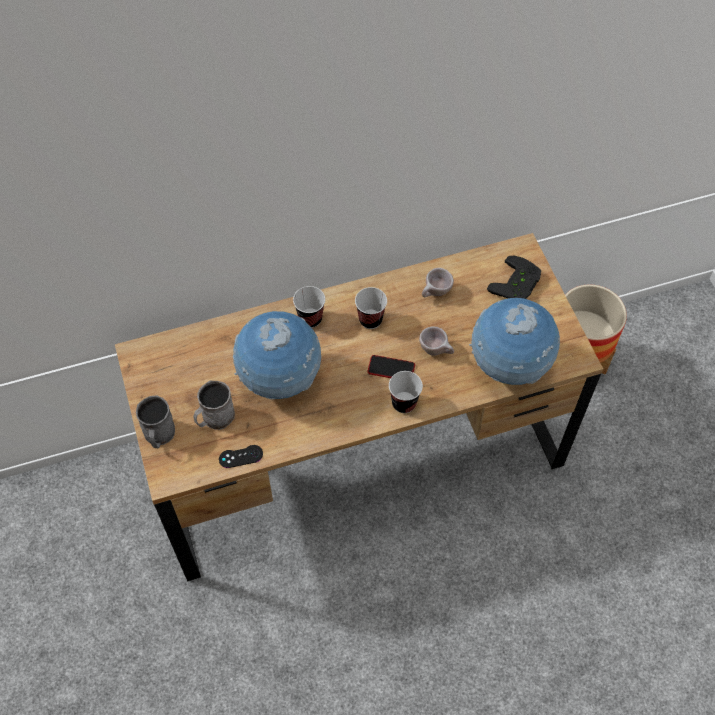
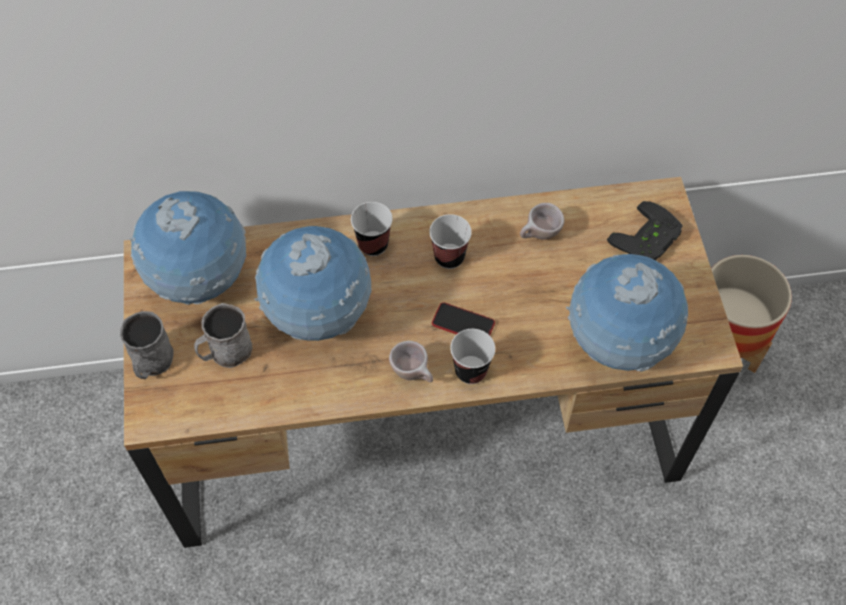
camera: 10 degrees right, 0 degrees up
black game controller [219,445,263,468] -> none
beige cup [419,327,454,356] -> beige cup moved to [389,341,433,382]
none -> globe [129,191,246,305]

